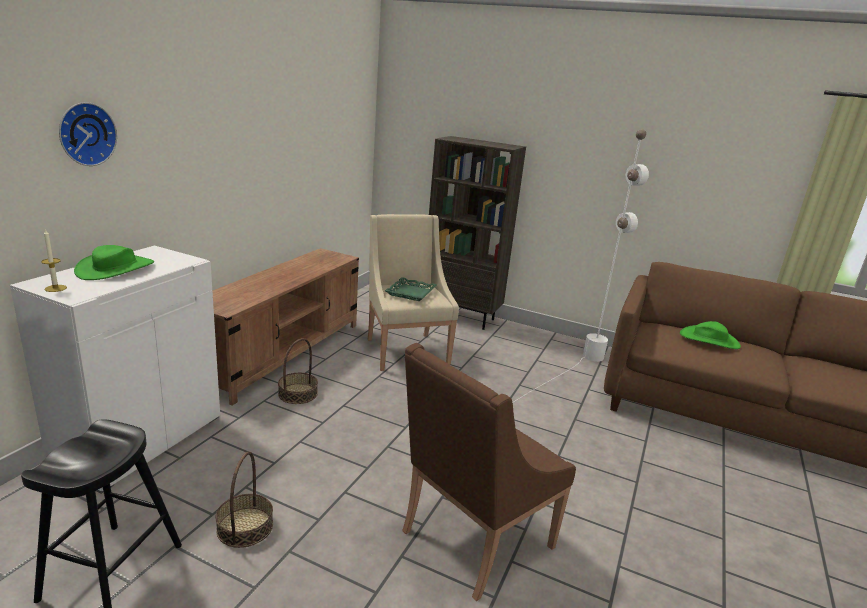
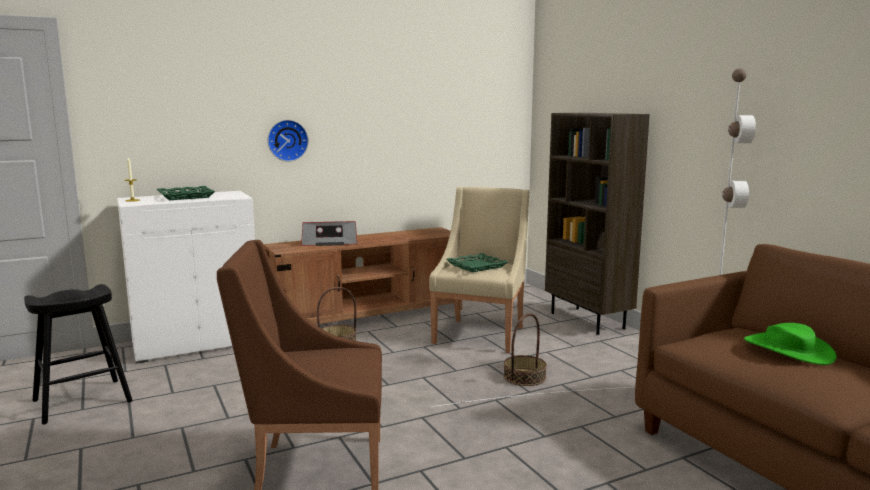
camera: 40 degrees right, 10 degrees down
wall clock [59,102,117,166] -> wall clock moved to [268,120,309,162]
green hat [74,245,154,280] -> green tray [157,186,215,200]
basket [215,452,273,548] -> basket moved to [504,313,547,386]
none -> radio [301,221,357,246]

